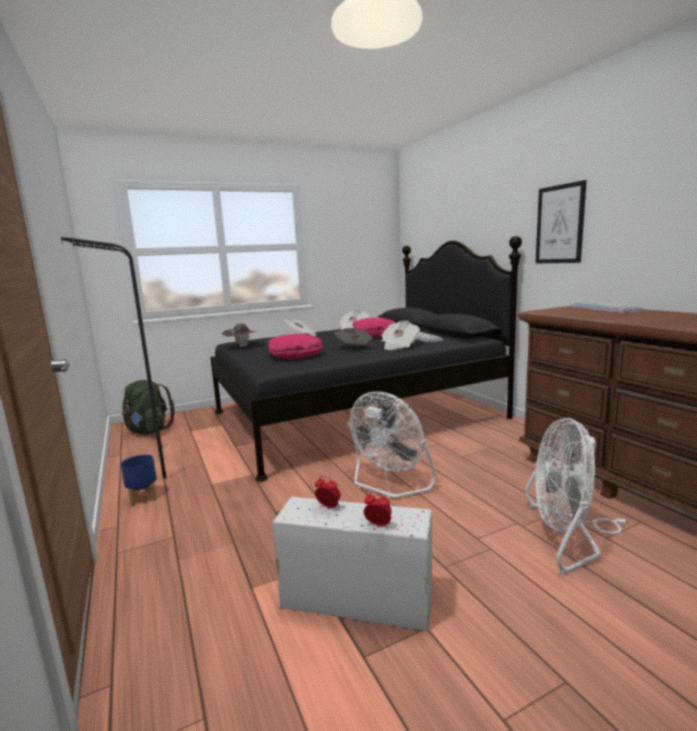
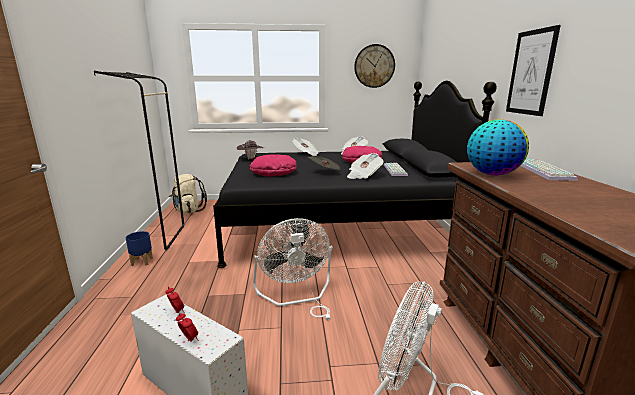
camera: 20 degrees right, 5 degrees up
green backpack [121,380,175,434] -> beige backpack [169,174,207,214]
white fan [347,392,436,498] -> white fan turned 75 degrees counterclockwise [253,218,333,320]
none -> wall clock [354,44,395,88]
none -> globe [467,119,529,176]

